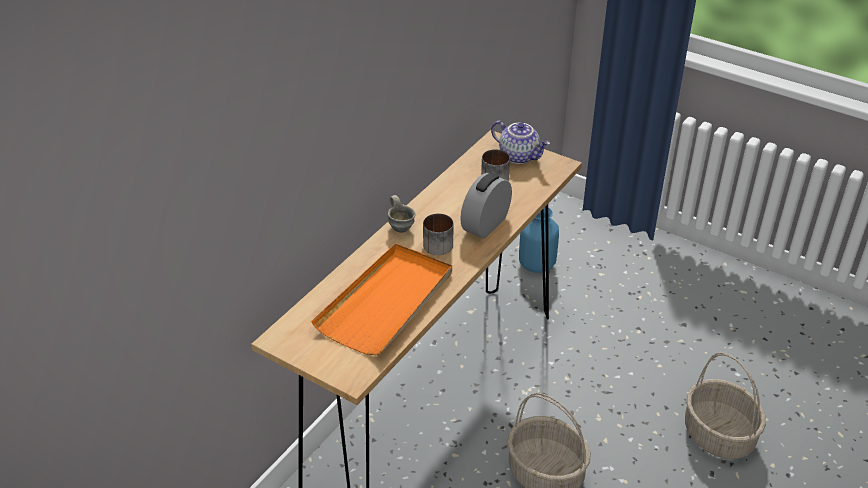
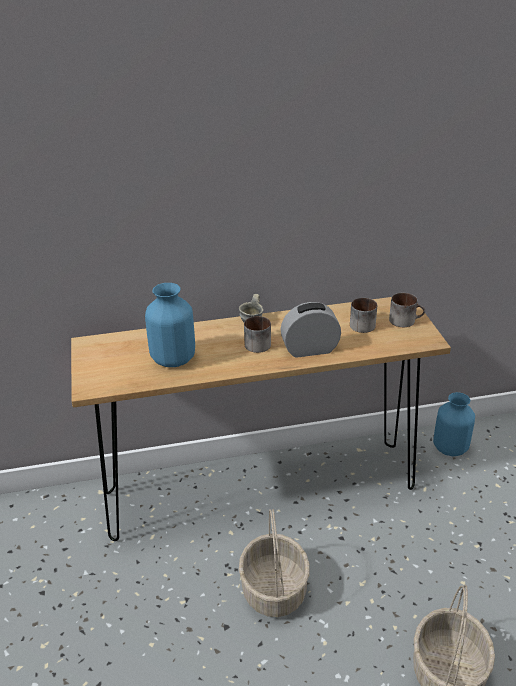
camera: 45 degrees right, 5 degrees down
orange tray [311,243,452,355] -> blue vase [145,283,195,367]
teapot [491,121,550,164] -> mug [389,293,425,327]

